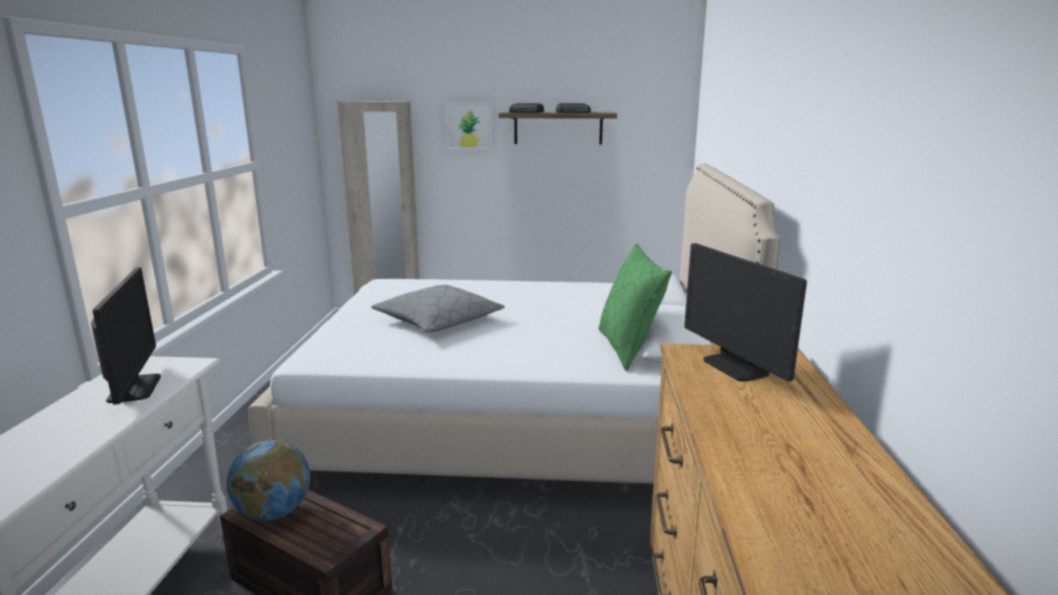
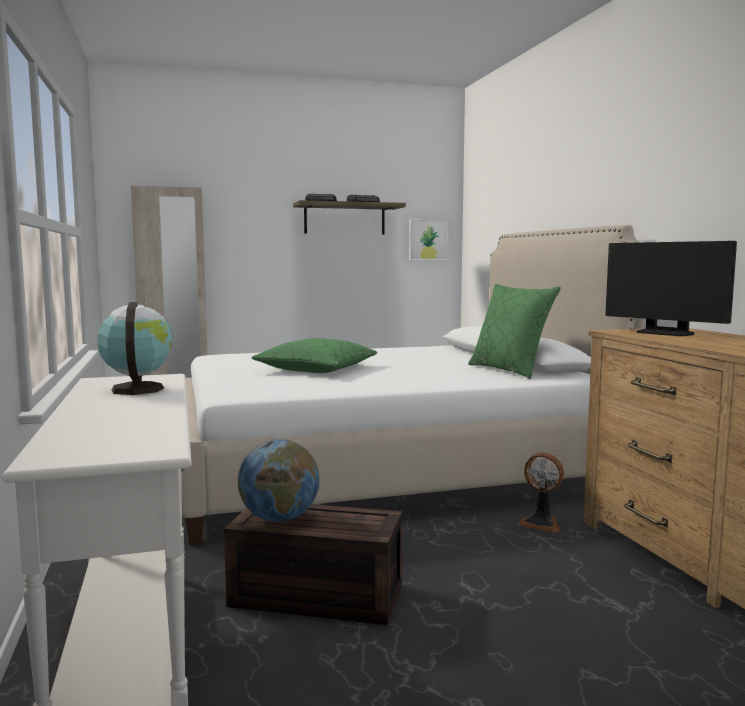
camera: 20 degrees left, 10 degrees down
monitor [91,267,161,405] -> globe [97,302,172,395]
grey pillow [371,285,505,333] -> green pillow [251,338,377,373]
picture [446,102,492,149] -> picture moved to [409,219,449,260]
none -> fan [518,452,564,533]

